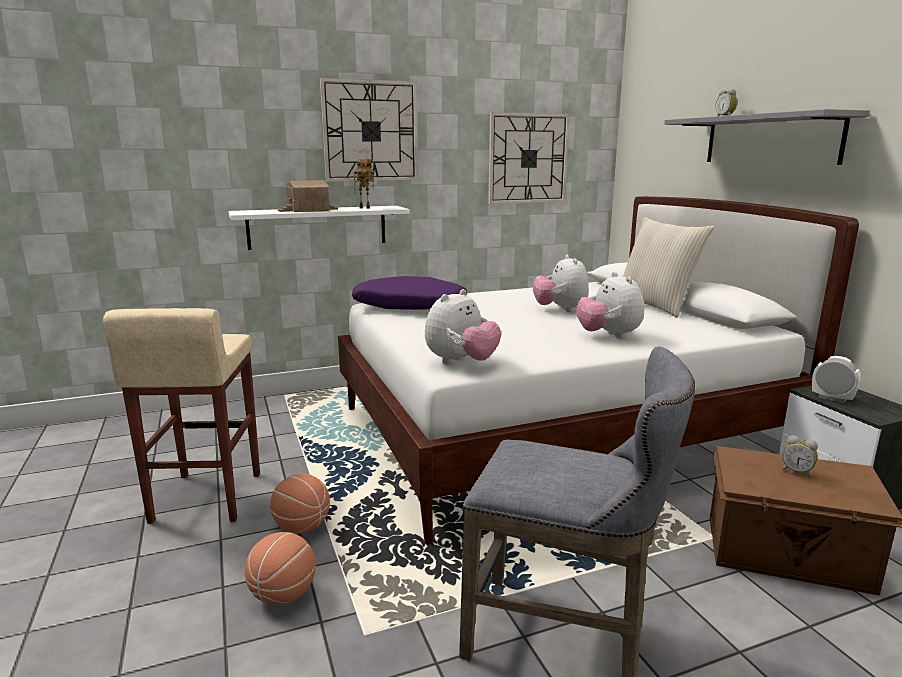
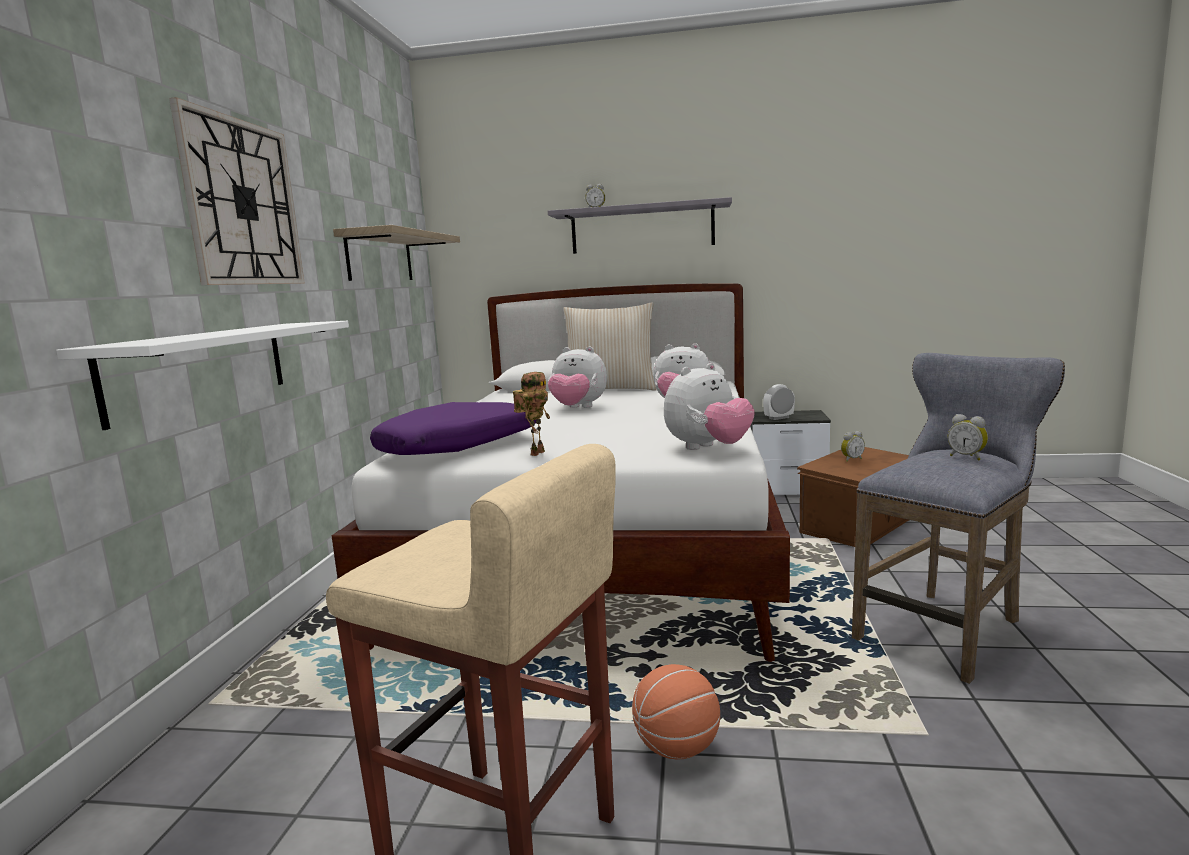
camera: 60 degrees left, 5 degrees down
basketball [245,532,316,605] -> none
toy house [278,180,338,212] -> none
toy robot [354,158,374,209] -> toy robot moved to [513,372,550,456]
plush toy [425,289,501,365] -> plush toy turned 75 degrees clockwise [664,363,755,450]
wall clock [488,112,570,204] -> shelf [333,225,460,281]
none -> alarm clock [948,414,988,461]

